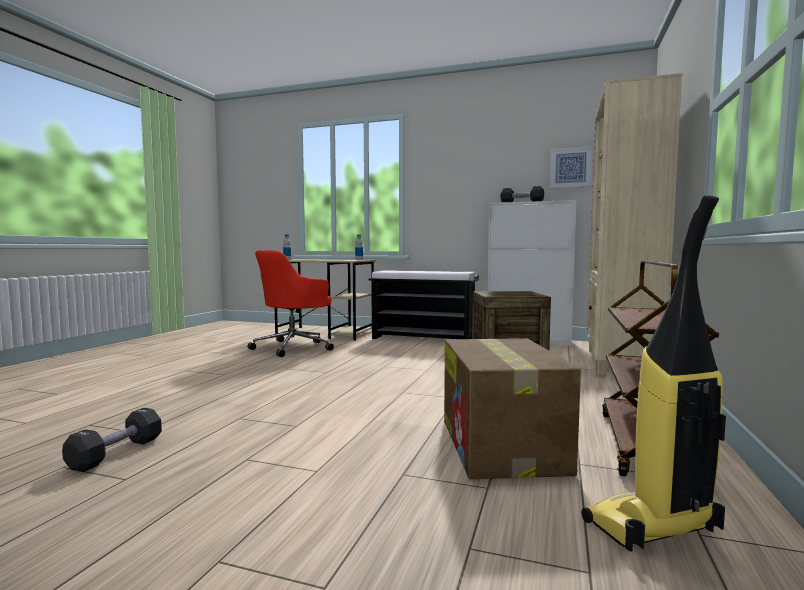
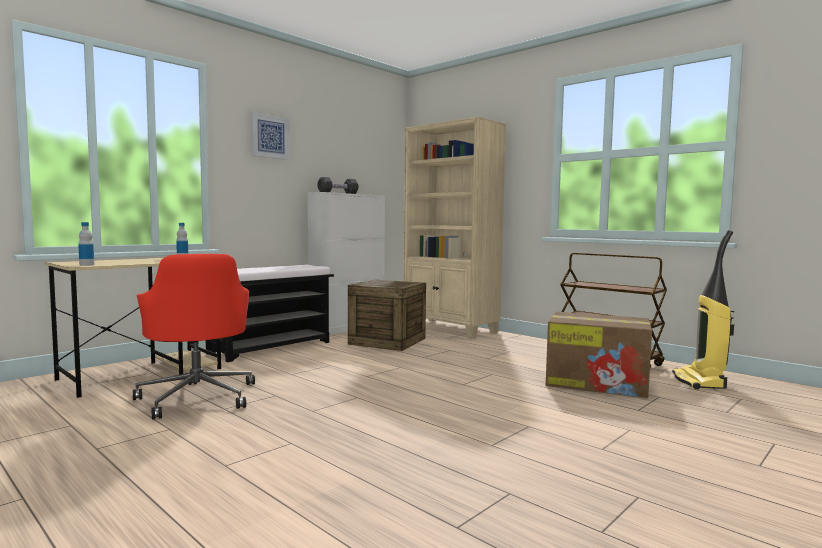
camera: 65 degrees left, 0 degrees up
black dumbbell [62,408,162,472] -> none
picture [550,146,592,188] -> picture moved to [251,112,290,160]

